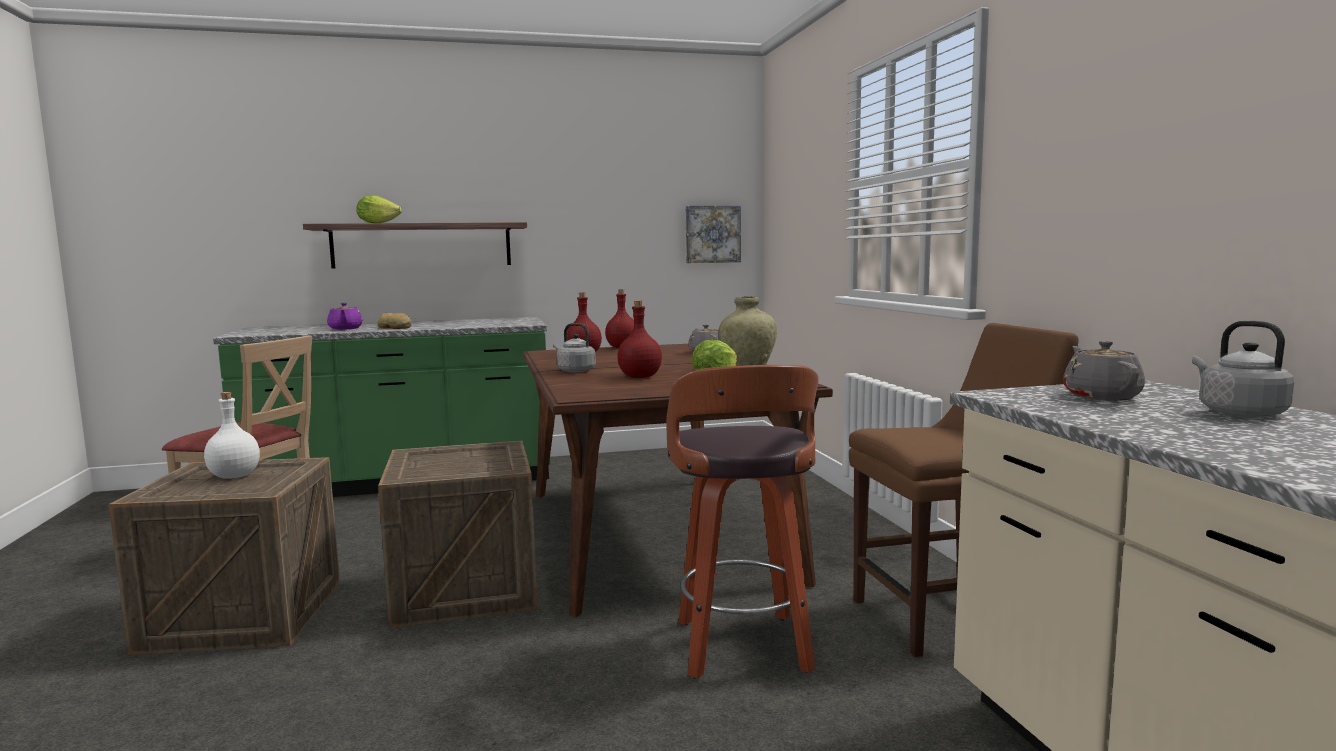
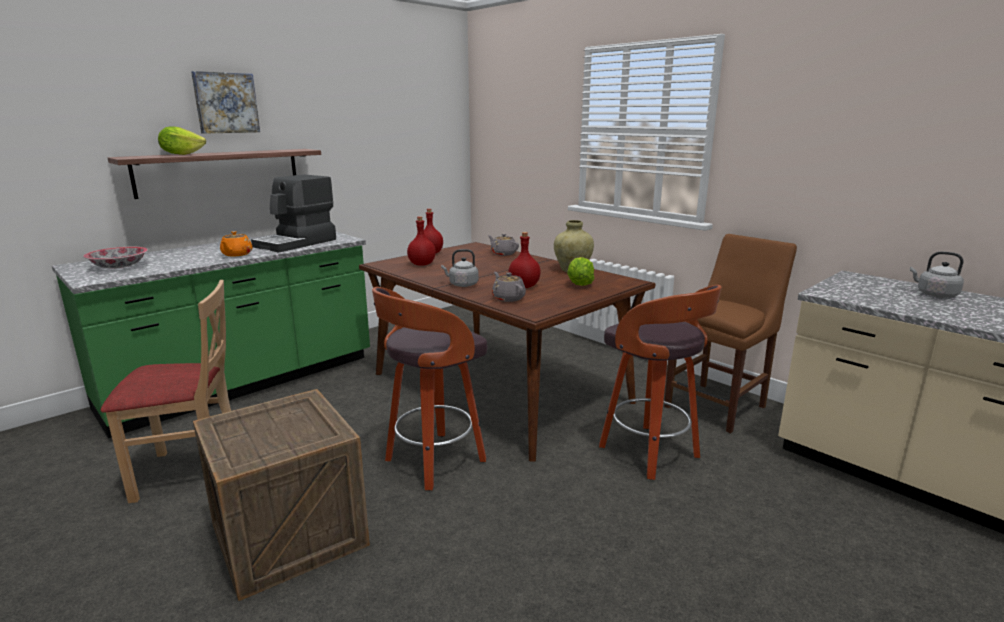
camera: 30 degrees left, 10 degrees up
white bottle [204,392,260,479] -> none
purple teapot [327,303,363,330] -> none
bread [377,313,412,329] -> orange teapot [220,231,252,256]
crate [378,441,538,628] -> stool [372,287,487,491]
picture [686,206,741,263] -> picture moved to [191,71,260,134]
grey teapot [1063,341,1145,401] -> grey teapot moved to [492,272,526,302]
none -> bowl [83,247,148,268]
none -> coffee machine [251,174,336,253]

